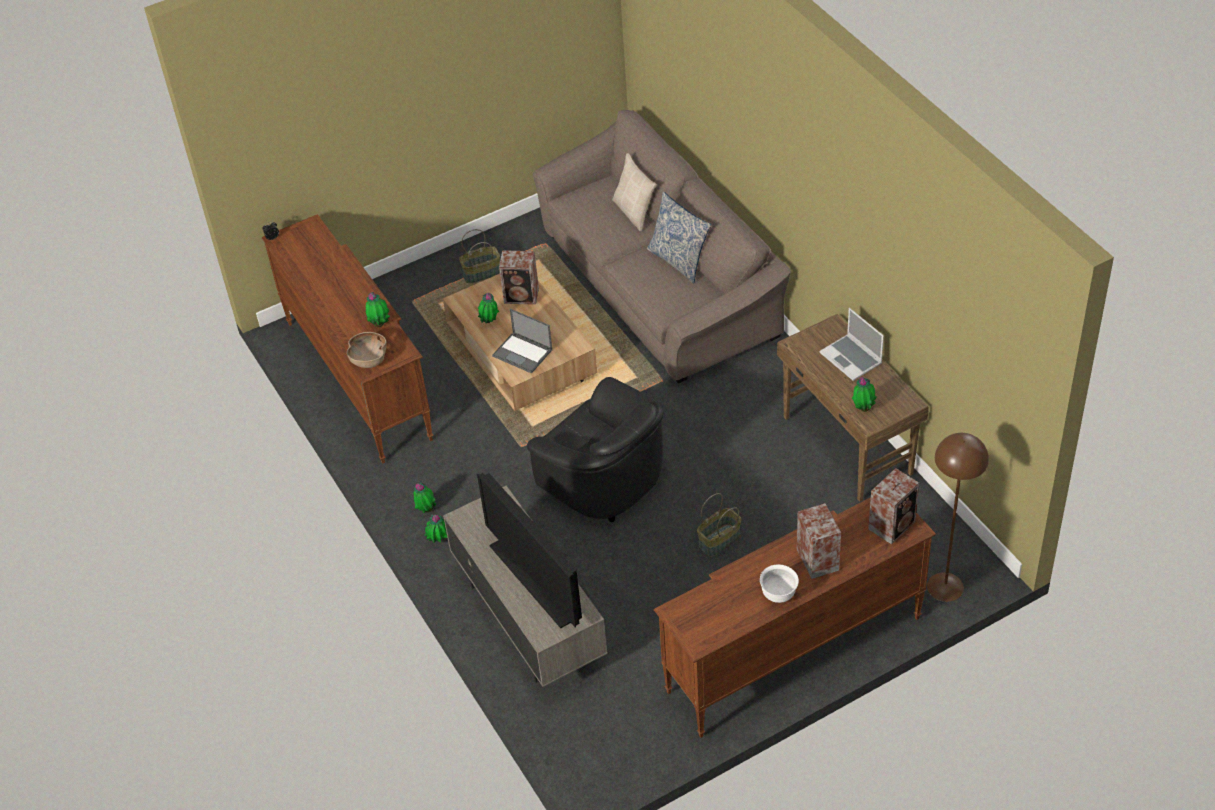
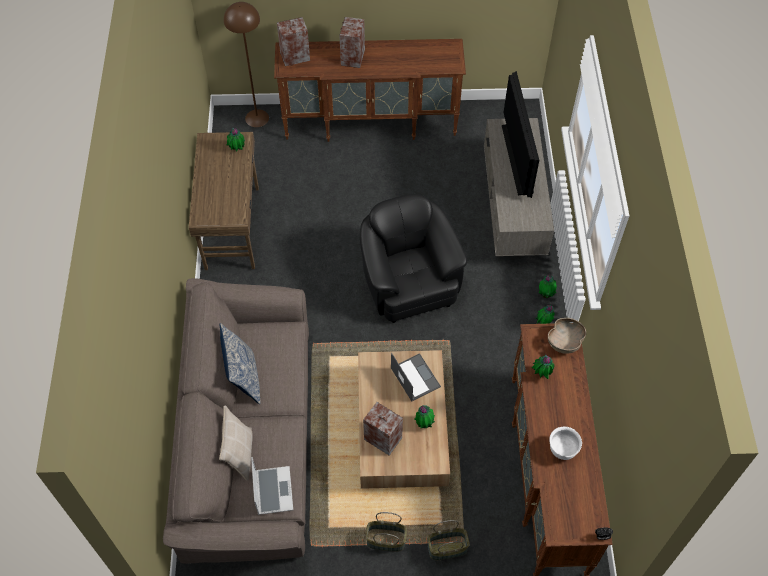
camera: 155 degrees left, 10 degrees up
basket [697,493,741,557] -> basket moved to [428,520,470,560]
white bowl [760,564,799,603] -> white bowl moved to [549,427,582,460]
laptop [820,308,884,381] -> laptop moved to [251,457,293,515]

